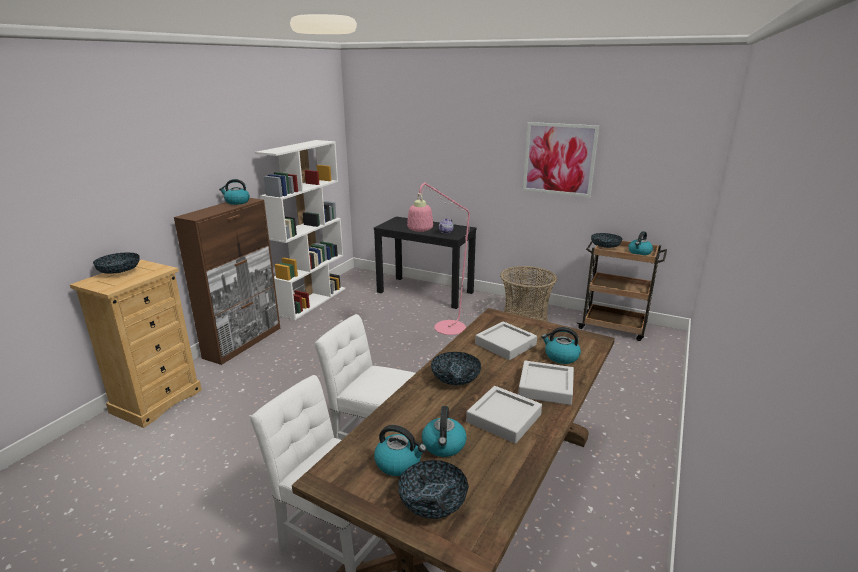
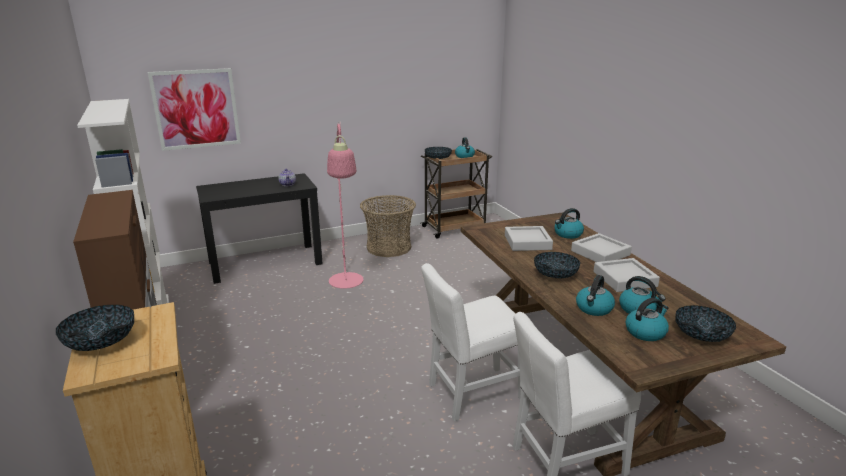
camera: 50 degrees left, 0 degrees up
kettle [219,179,250,205] -> kettle moved to [576,275,615,316]
picture [523,122,599,197] -> picture moved to [148,68,241,151]

